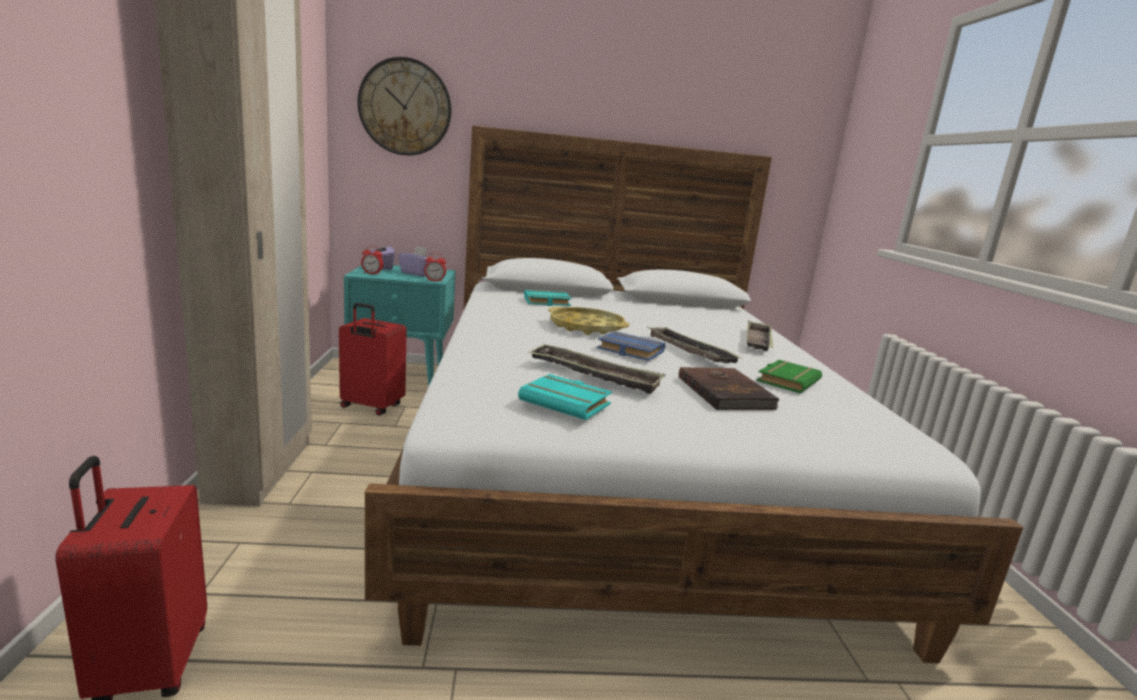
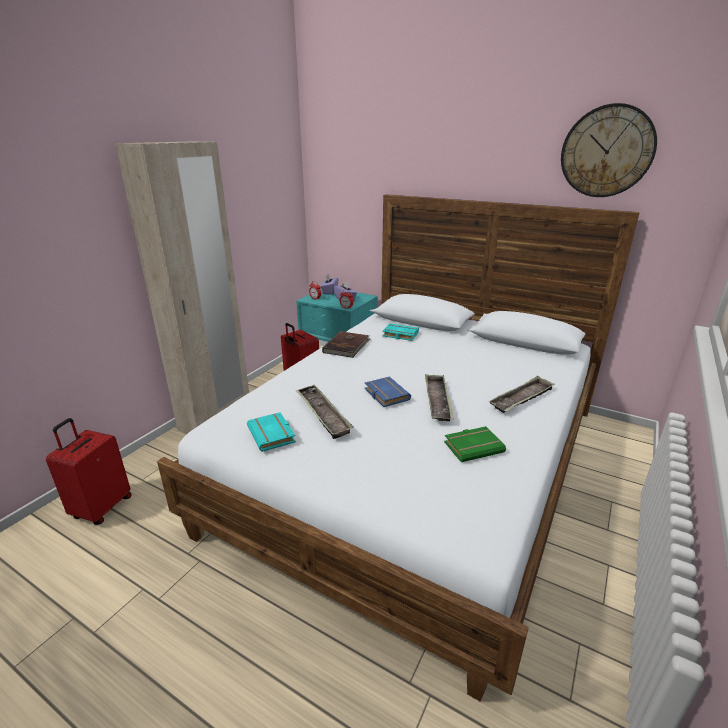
camera: 35 degrees right, 10 degrees up
wall clock [358,57,452,156] -> wall clock moved to [561,103,657,197]
yellow tray [548,307,630,335] -> none
brown book [679,367,780,410] -> brown book moved to [322,331,371,358]

